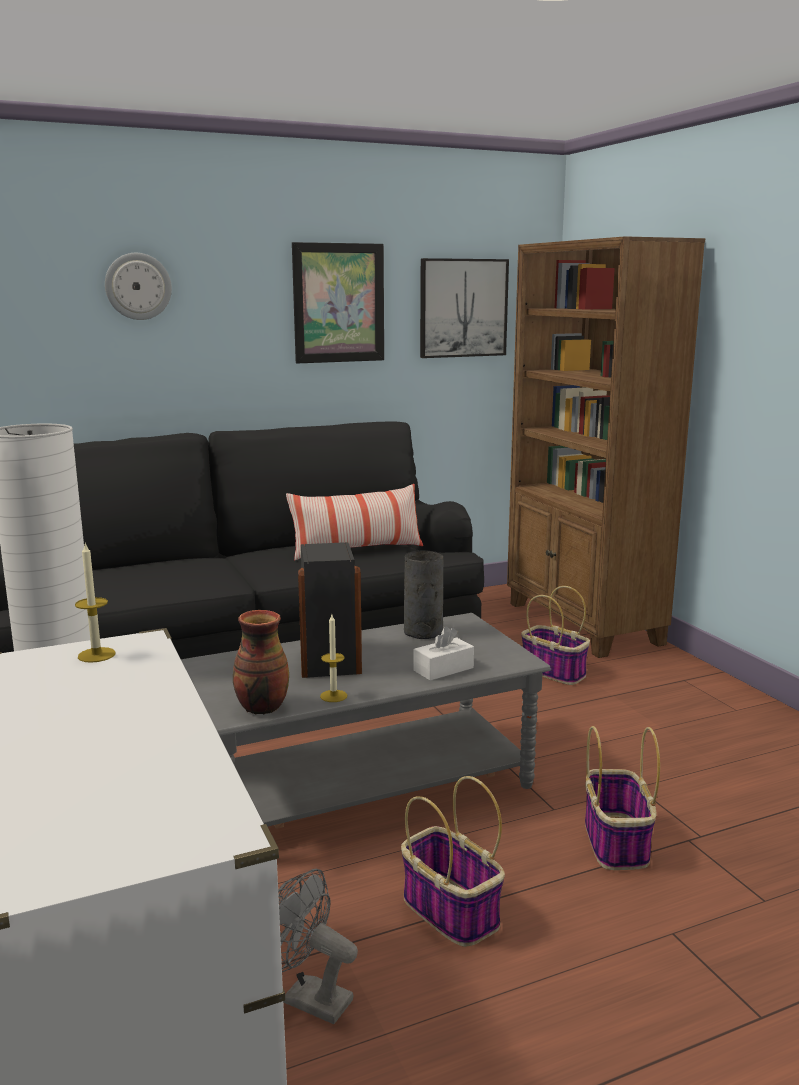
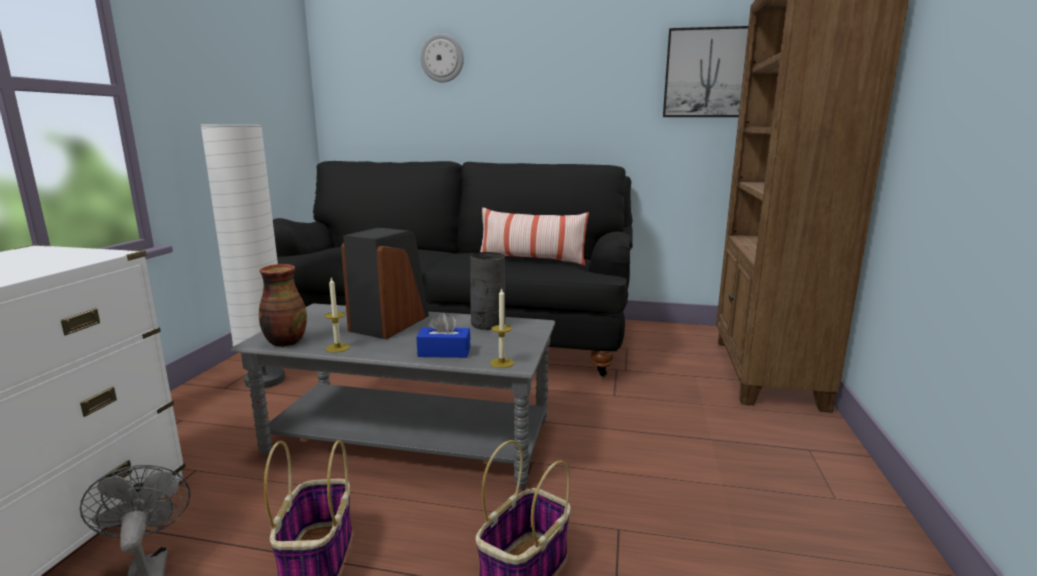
camera: 35 degrees right, 0 degrees up
candle [75,543,116,663] -> candle moved to [490,287,514,368]
picture [292,242,384,363] -> none
white tissue box [414,626,474,681] -> blue tissue box [417,313,470,358]
basket [521,586,590,685] -> none

